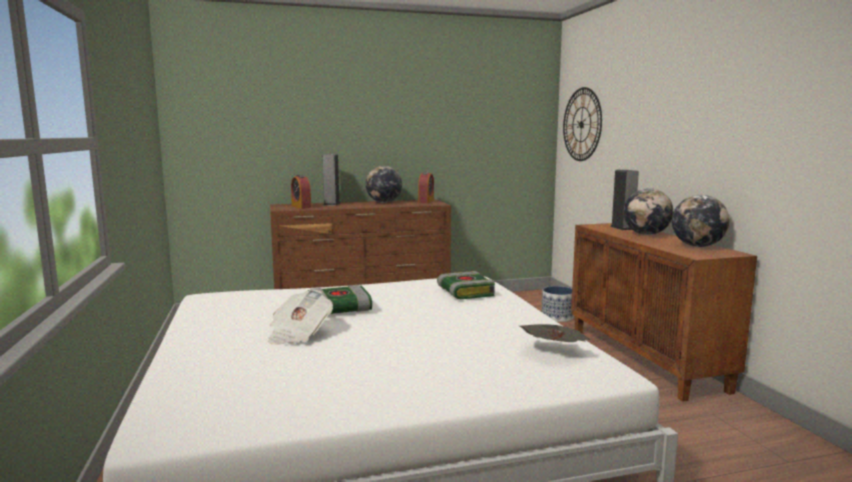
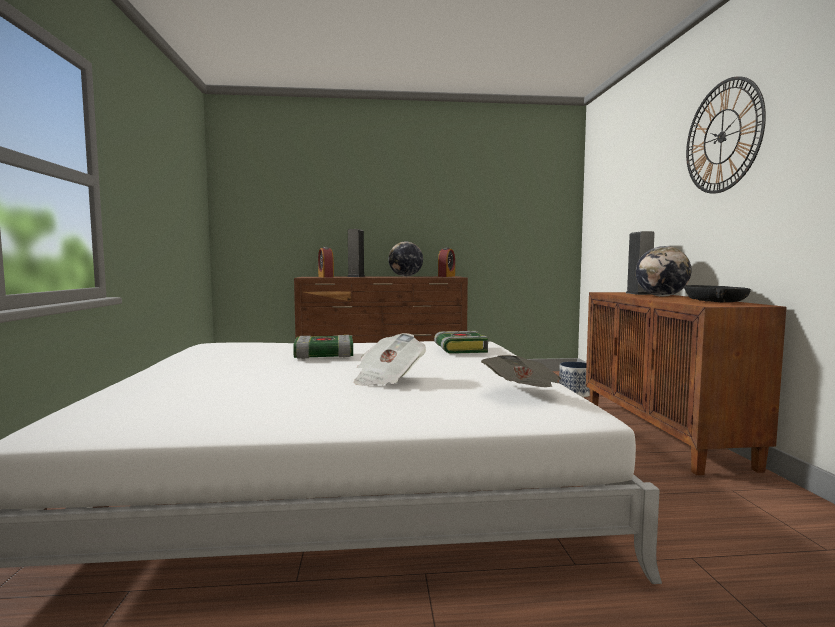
camera: 10 degrees right, 5 degrees down
newspaper [268,290,333,345] -> newspaper moved to [354,333,426,386]
wall clock [563,87,602,161] -> wall clock moved to [686,76,766,193]
globe [672,195,729,247] -> black bowl [684,285,751,302]

